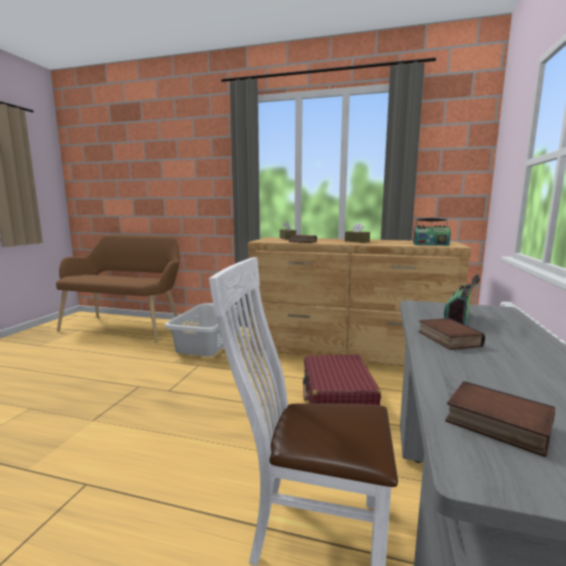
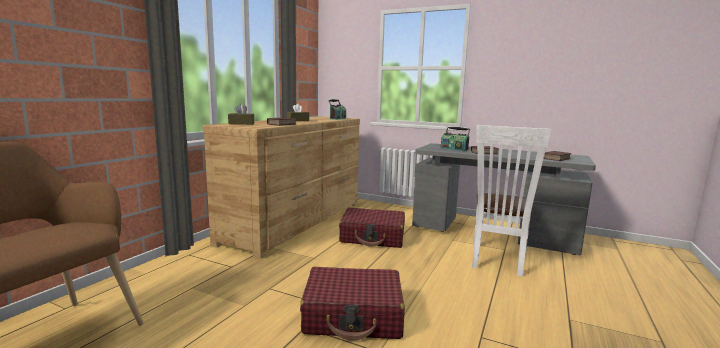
camera: 80 degrees left, 0 degrees up
grey laundry basket [165,303,243,357] -> none
none -> red suitcase [300,267,405,341]

